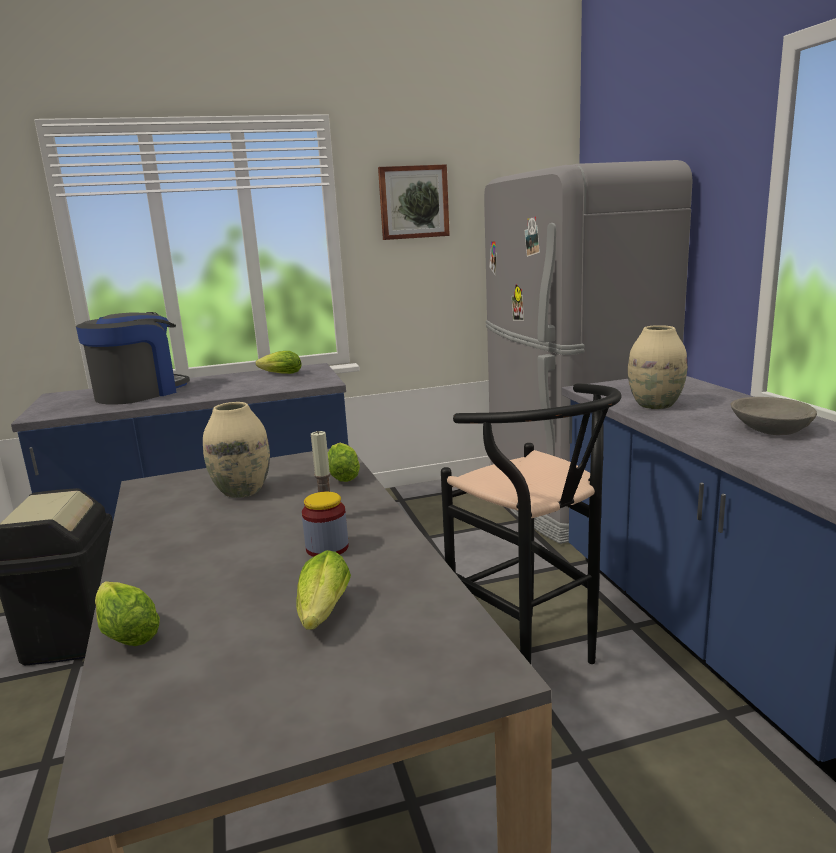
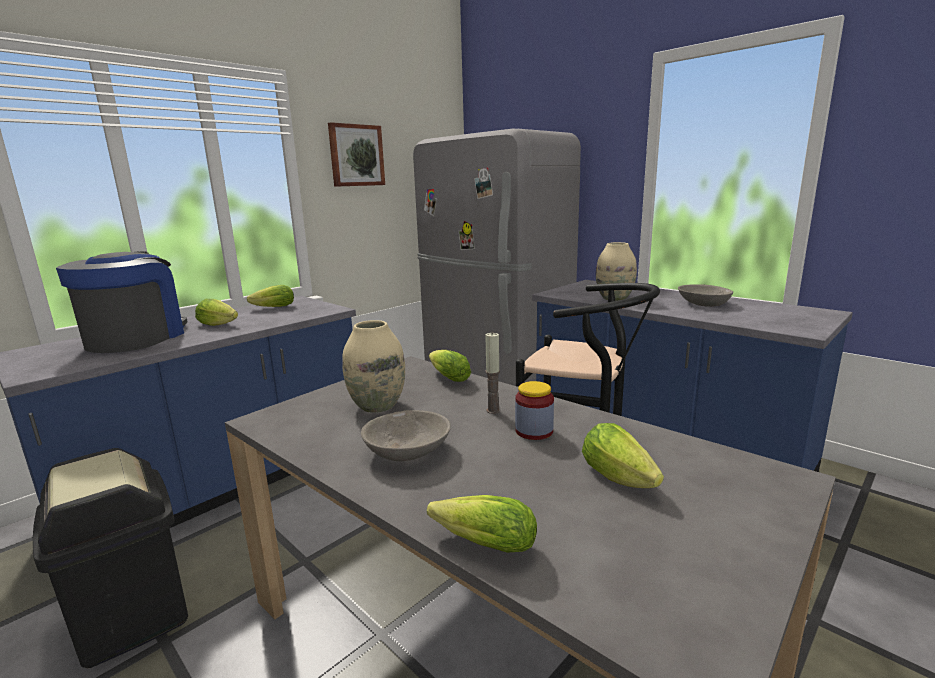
camera: 30 degrees left, 0 degrees up
none -> lettuce [195,299,238,326]
none -> grey bowl [361,410,451,461]

